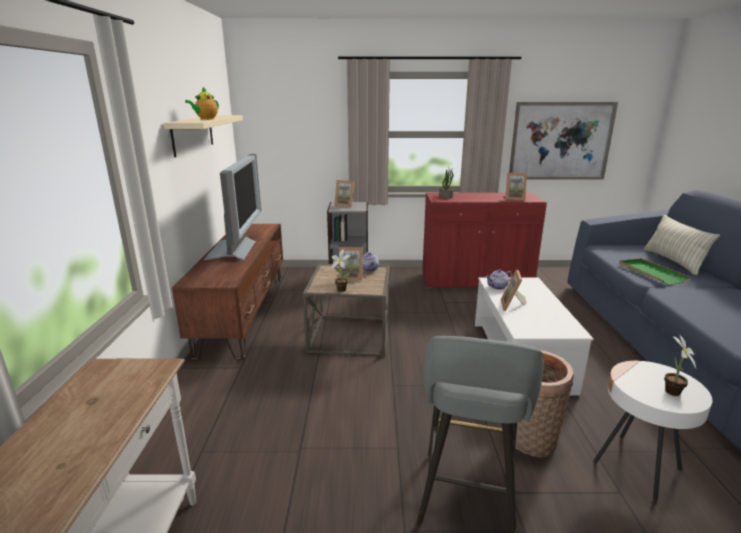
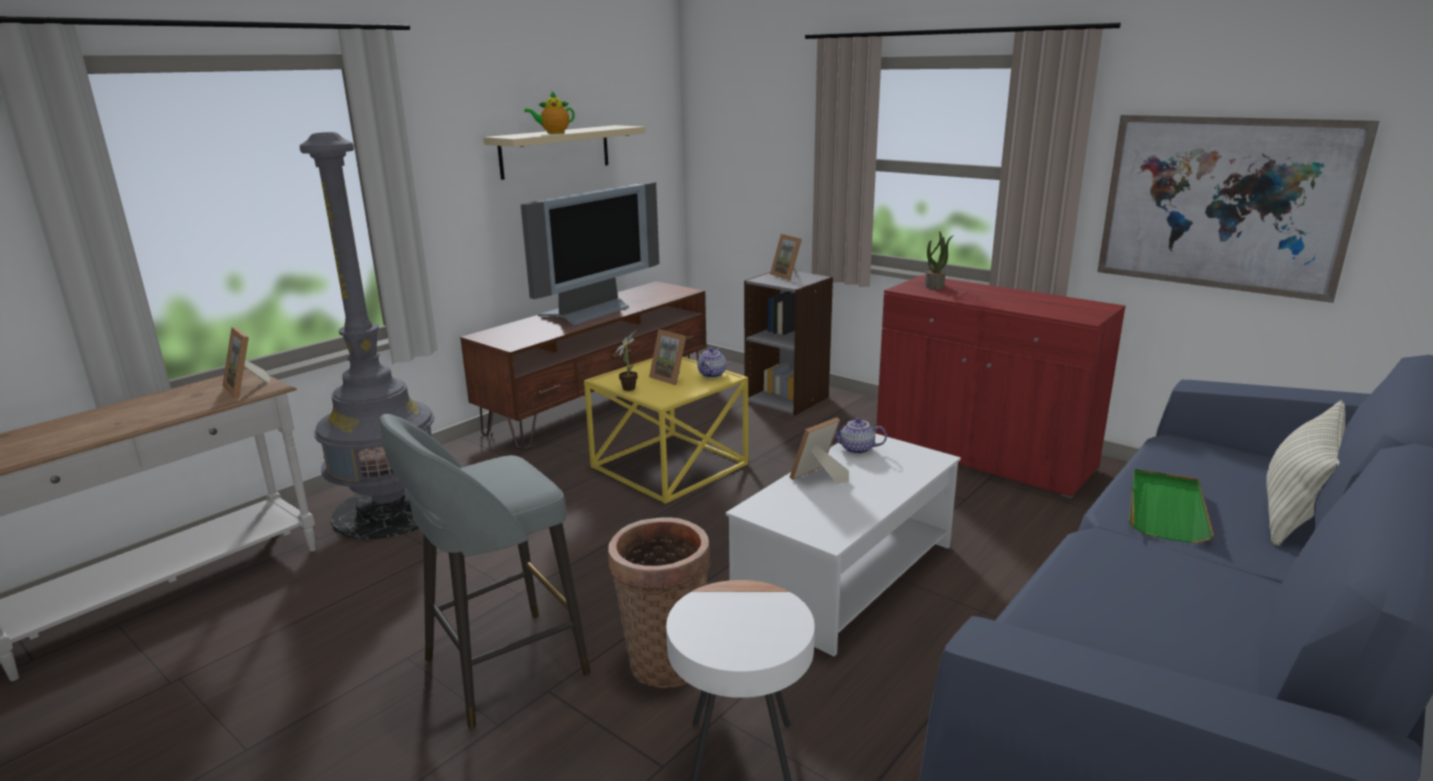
camera: 40 degrees right, 0 degrees up
brown side table [303,264,390,357] -> yellow side table [584,356,748,504]
picture frame [505,173,527,200] -> picture frame moved to [222,327,271,398]
potted plant [664,334,696,396] -> none
none -> grey floor lamp [300,132,434,539]

